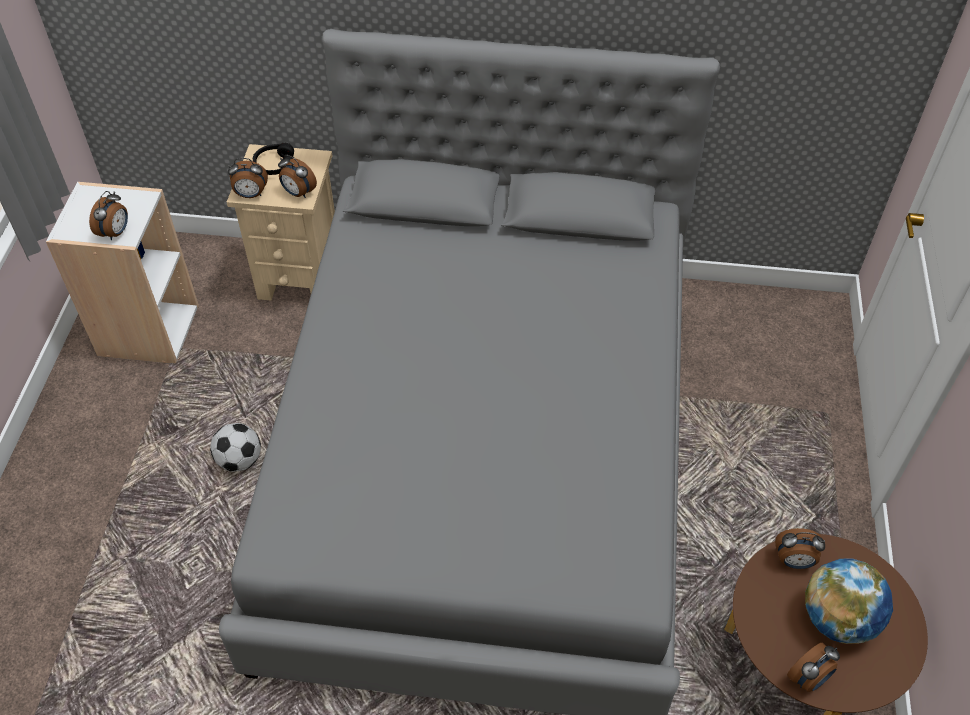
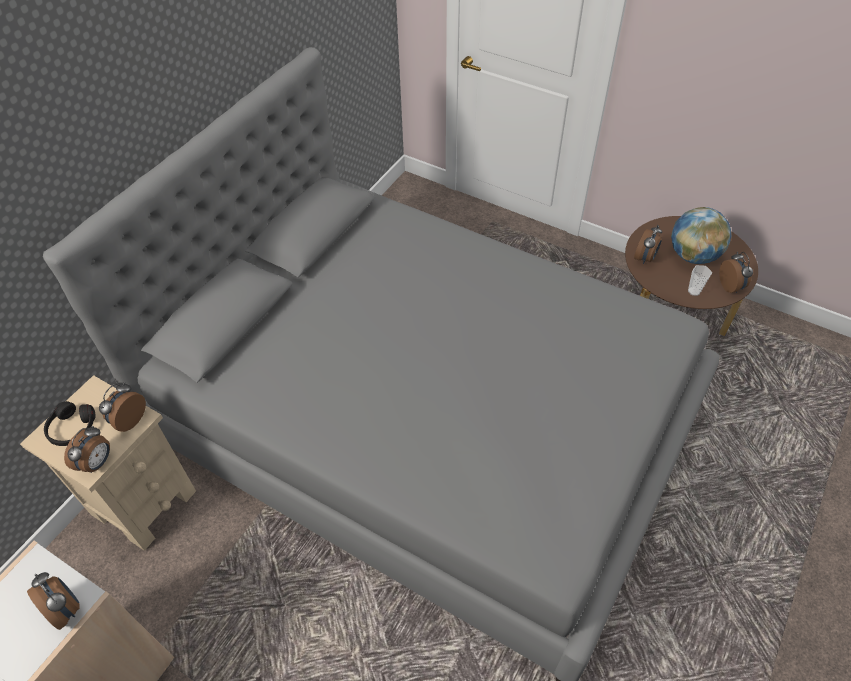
camera: 65 degrees left, 0 degrees up
football [210,423,261,472] -> none
alarm clock [278,155,317,198] -> alarm clock turned 150 degrees clockwise [99,382,146,432]
none -> cup [688,265,712,296]

